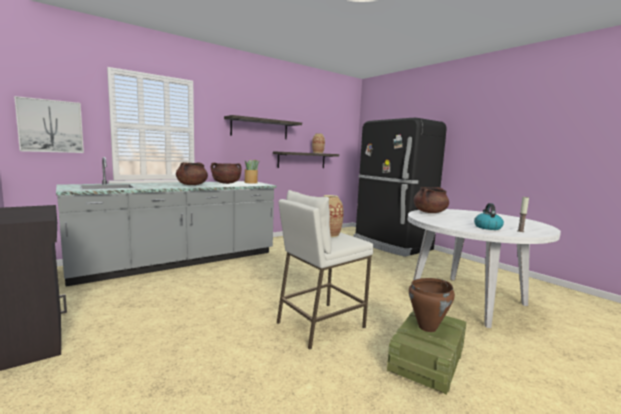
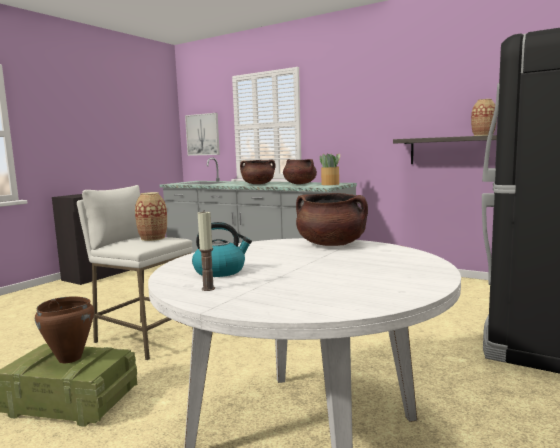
camera: 70 degrees right, 0 degrees up
shelf [224,115,302,139] -> none

